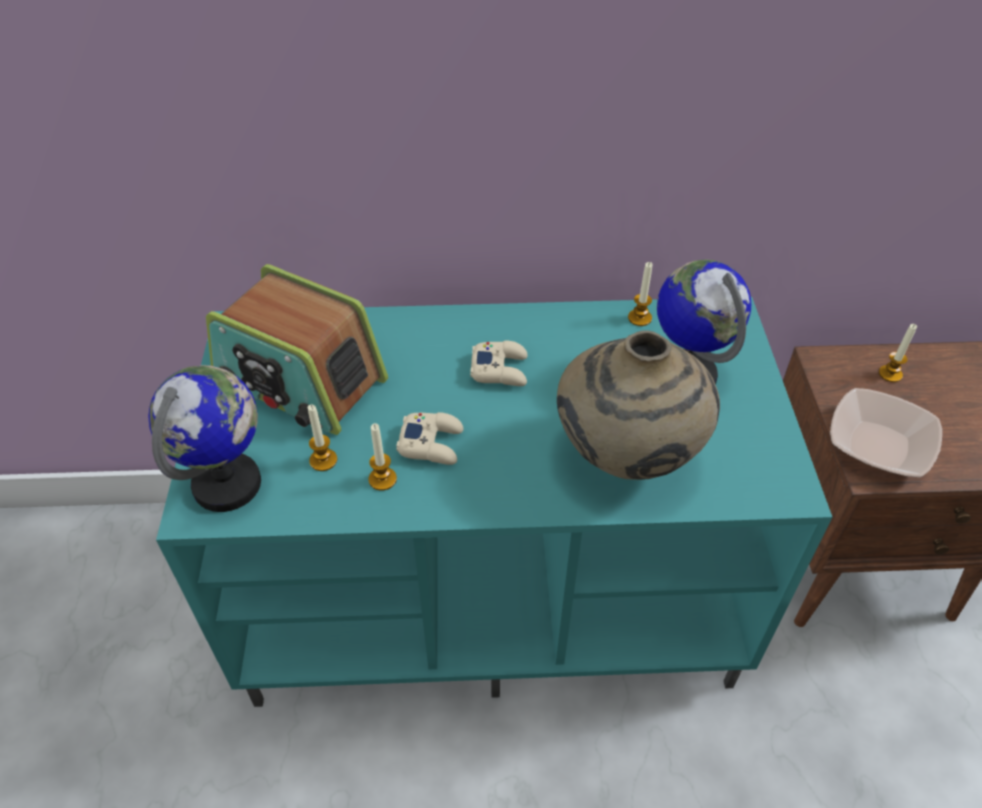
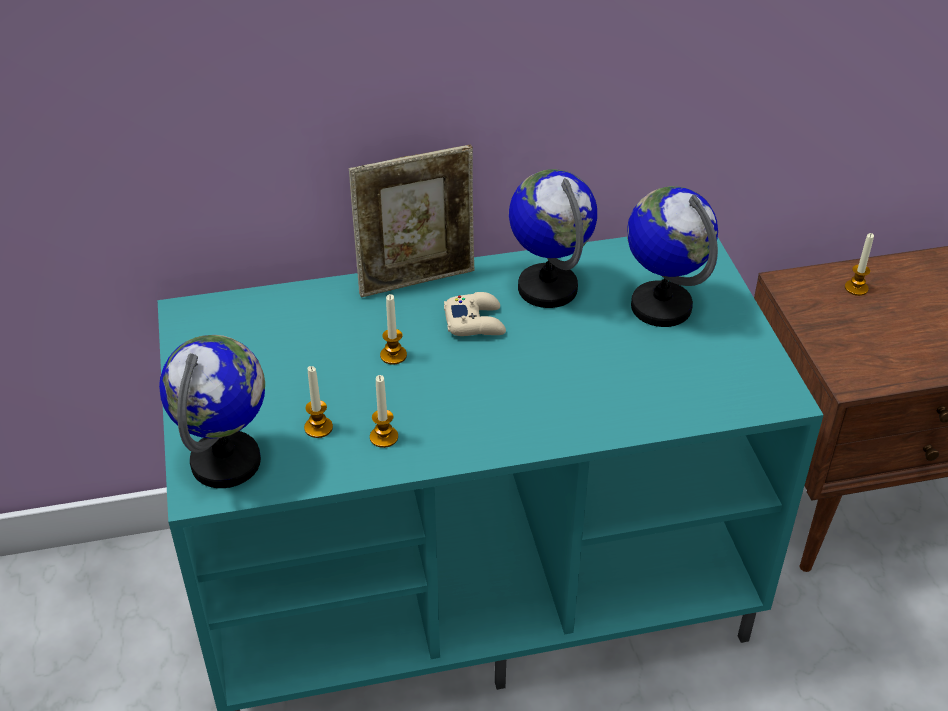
camera: 10 degrees left, 5 degrees down
radio [206,264,388,435] -> none
beige game controller [396,412,463,465] -> none
beige vase [557,331,720,480] -> none
candle [628,262,652,326] -> candle moved to [380,294,407,365]
bowl [830,388,942,477] -> none
none -> picture frame [349,145,474,297]
none -> globe [509,169,597,308]

